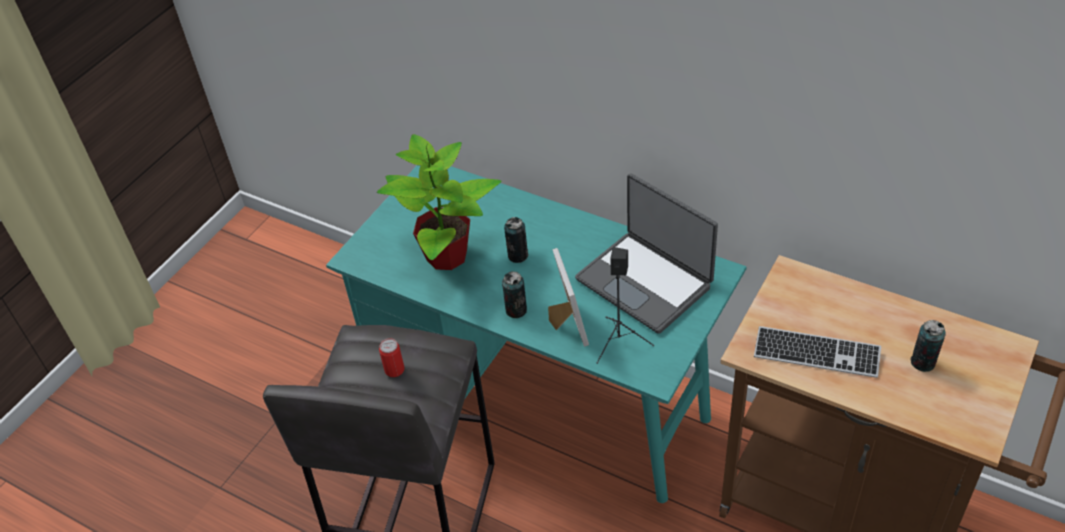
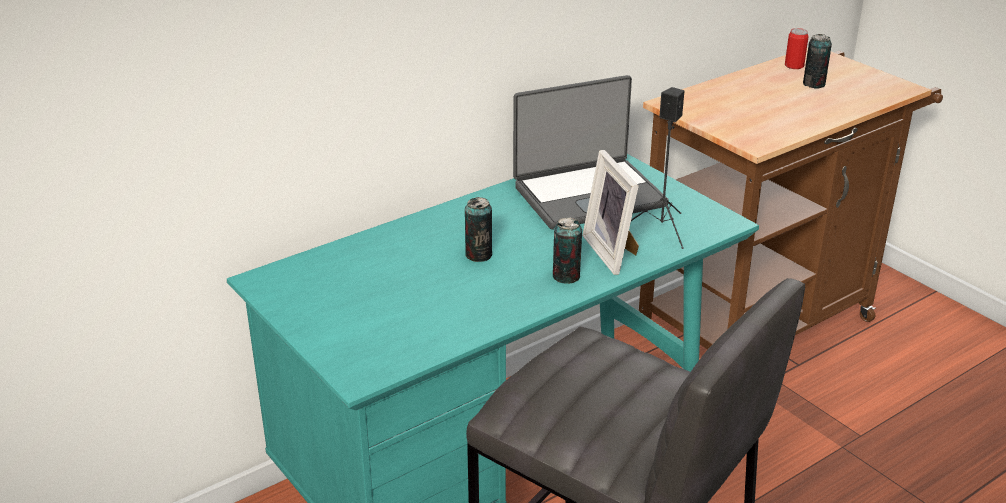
camera: 70 degrees left, 15 degrees down
potted plant [377,134,502,270] -> none
can [379,338,405,377] -> can moved to [785,28,809,69]
picture frame [548,248,589,347] -> picture frame turned 120 degrees counterclockwise [582,150,639,275]
keyboard [754,326,881,378] -> none

